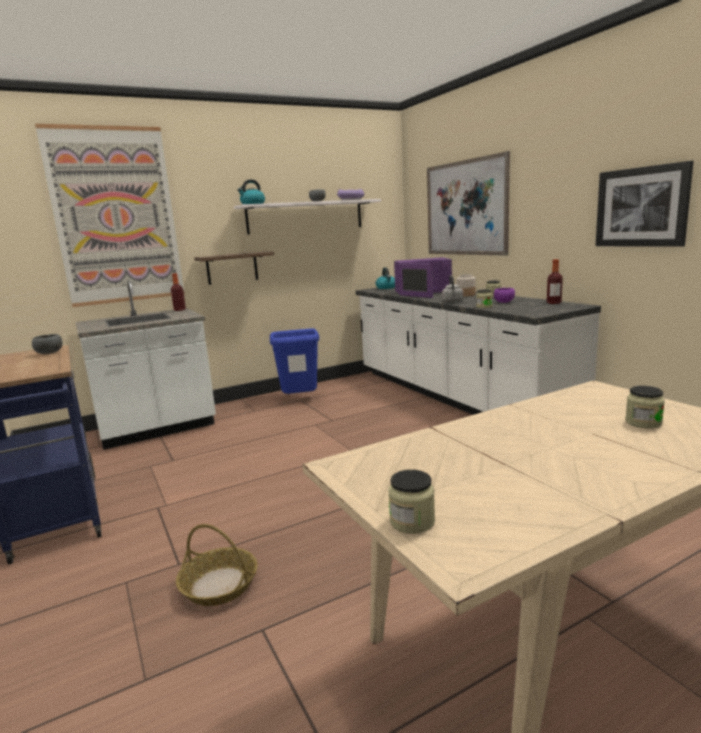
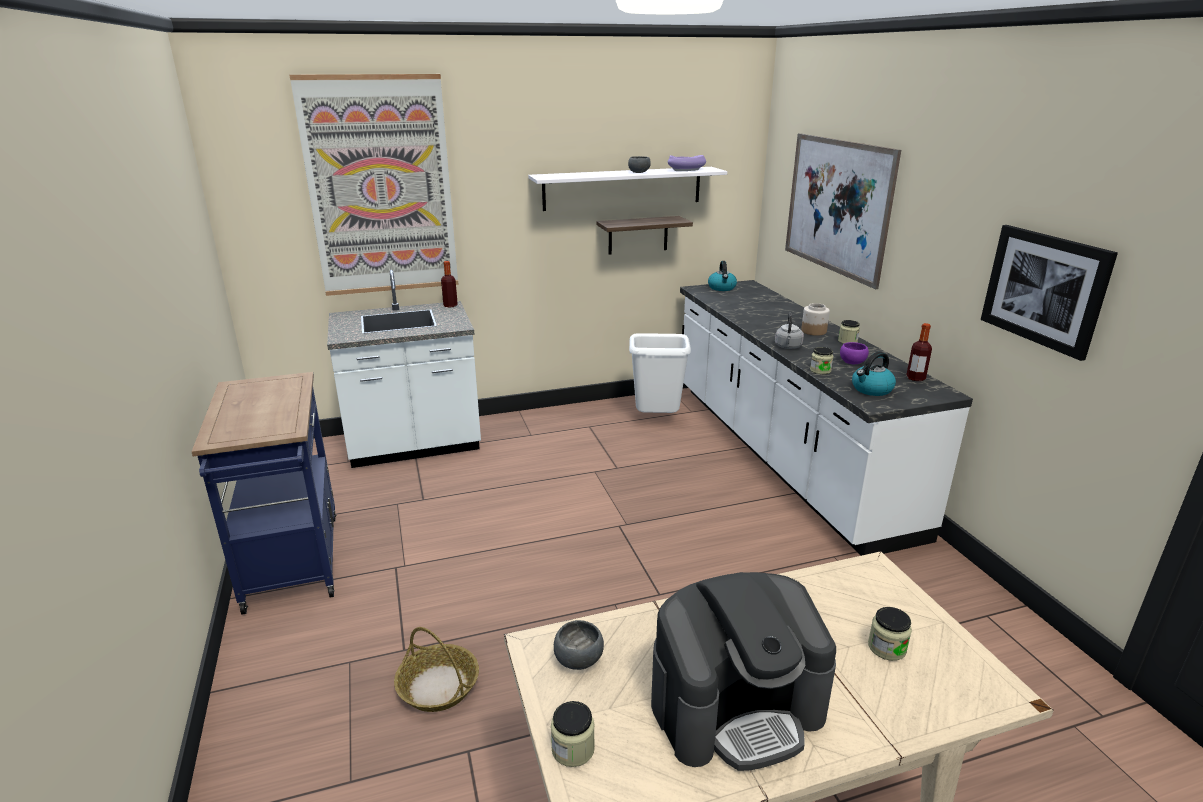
camera: 10 degrees right, 10 degrees up
grey bowl [32,334,62,354] -> grey bowl moved to [554,620,604,670]
shelf [194,251,274,285] -> shelf moved to [597,216,693,255]
kettle [237,179,265,204] -> kettle moved to [852,352,896,396]
blue trash can [270,328,319,394] -> none
purple microwave [394,257,452,298] -> none
none -> white trash can [629,333,691,413]
none -> coffee machine [651,572,836,771]

